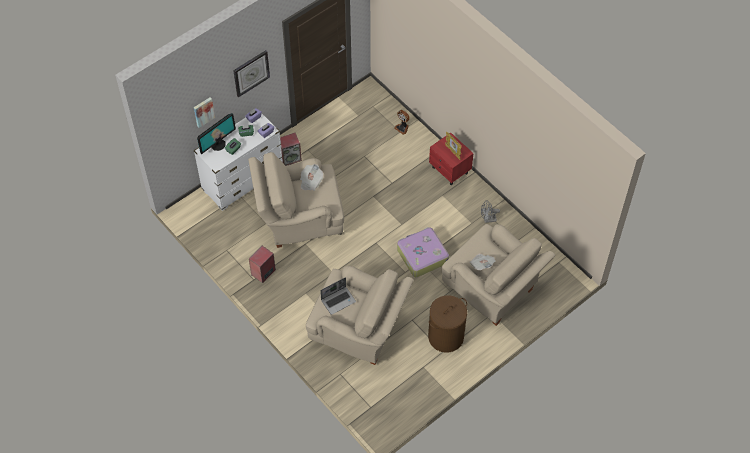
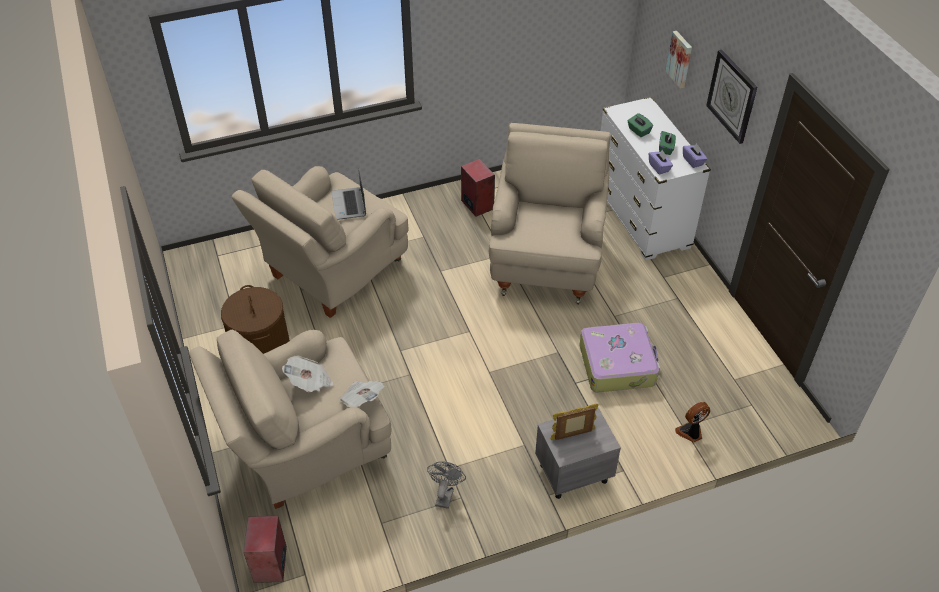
camera: 110 degrees right, 10 degrees down
monitor [197,113,236,154] -> none
speaker [280,133,302,166] -> speaker moved to [243,516,287,583]
newspaper [300,164,324,191] -> newspaper moved to [339,380,384,407]
suitcase [397,227,449,277] -> suitcase moved to [580,323,660,392]
red nightstand [429,133,474,185] -> grey nightstand [535,408,621,499]

